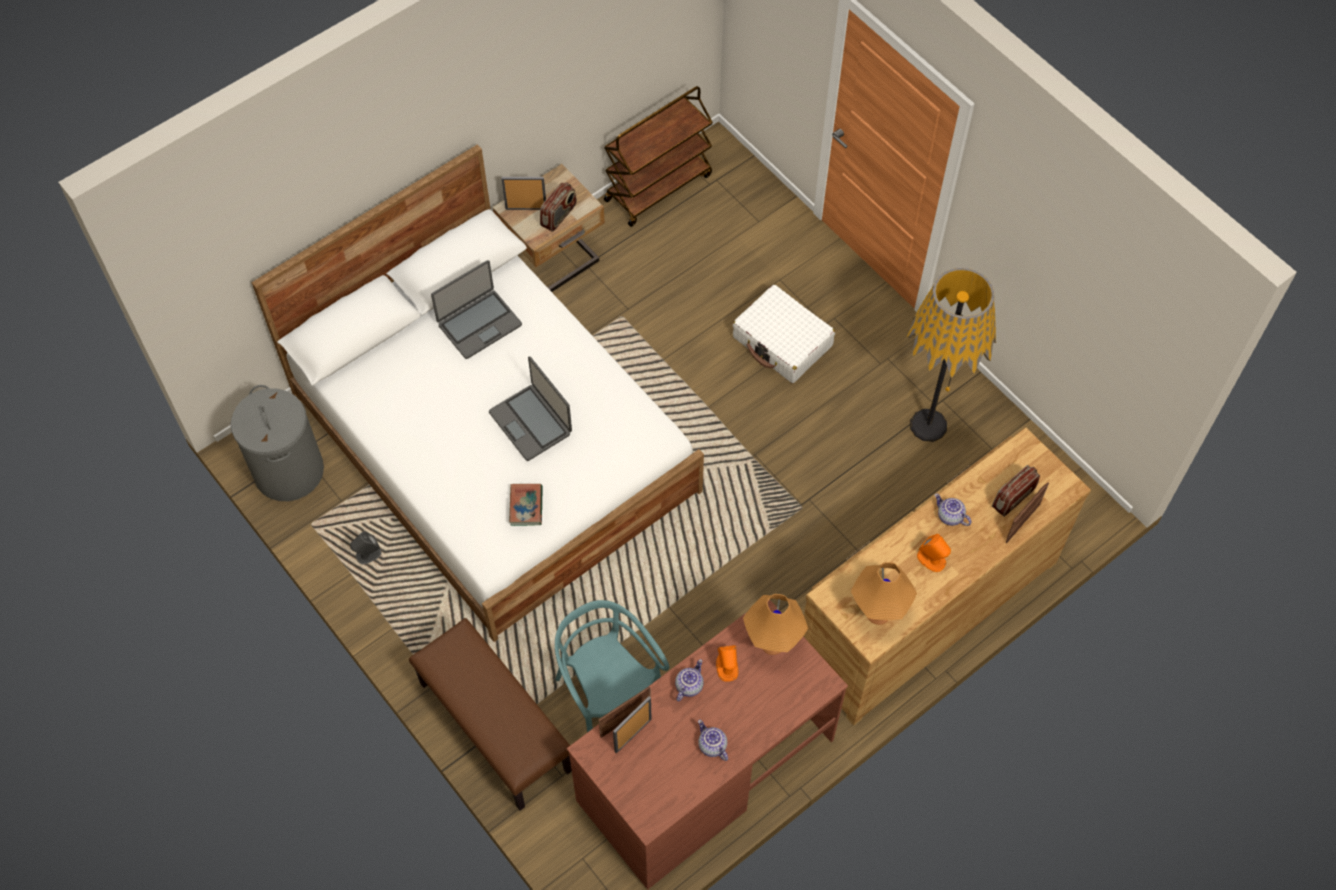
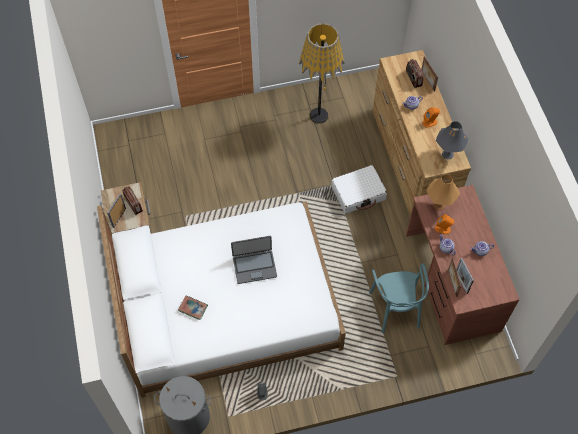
camera: 65 degrees left, 0 degrees up
brown bench [409,618,572,811] -> none
laptop [431,260,522,359] -> none
book [509,484,543,526] -> book moved to [178,295,208,320]
turquoise chair [555,600,669,732] -> turquoise chair turned 90 degrees counterclockwise [369,263,429,333]
brown cart [604,86,713,227] -> none
white suitcase [733,285,835,383] -> white suitcase moved to [331,165,387,214]
orange table lamp [851,562,917,625] -> grey table lamp [436,121,468,159]

